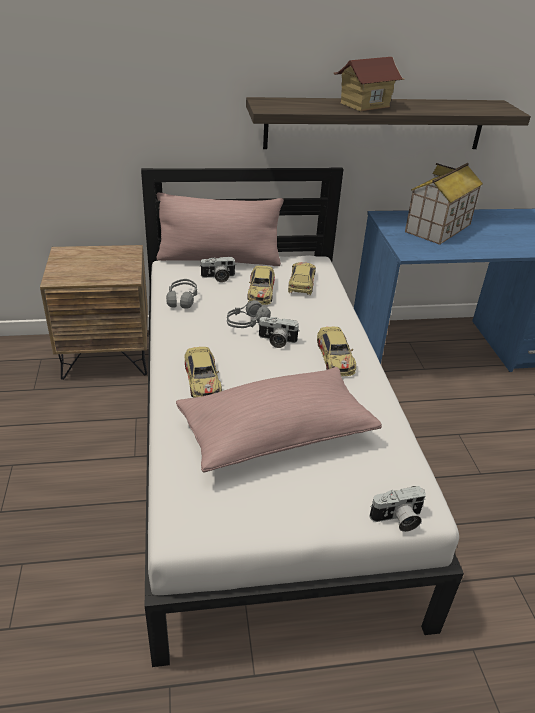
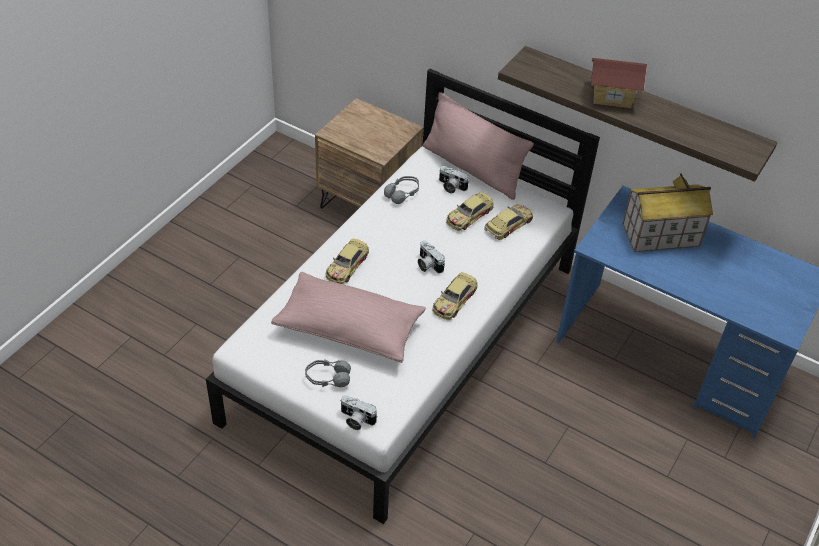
camera: 40 degrees right, 10 degrees up
grey headphones [227,300,271,328] -> grey headphones moved to [305,359,351,387]

